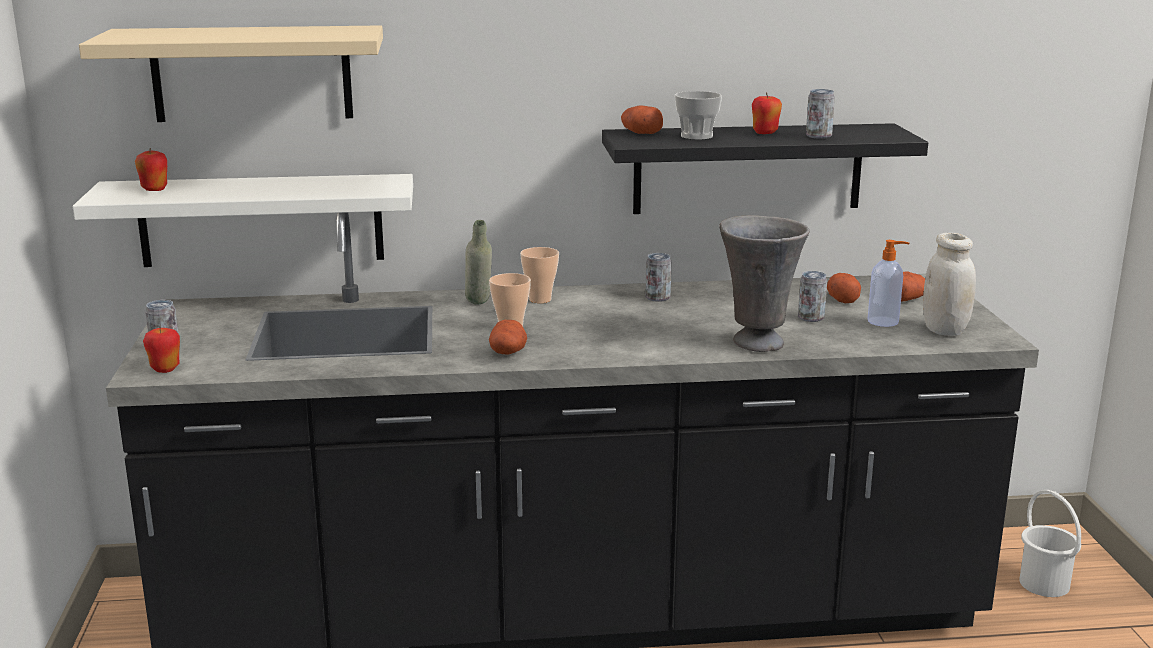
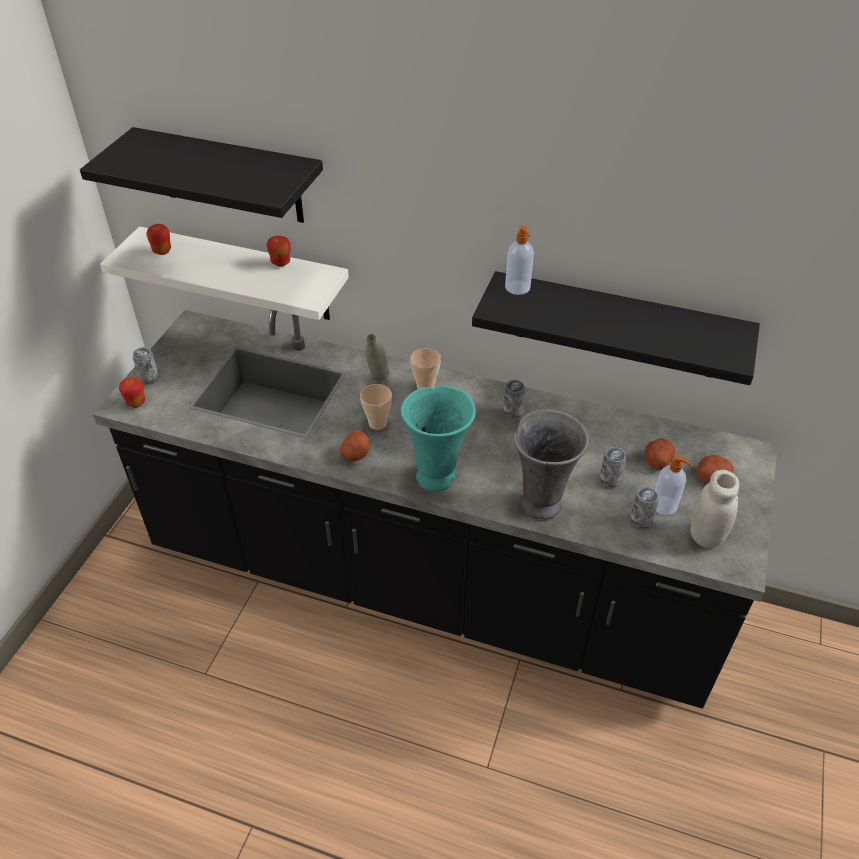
camera: 25 degrees right, 25 degrees up
beige shelf [79,25,383,122] -> black shelf [80,127,323,223]
potato [621,105,663,134] -> soap dispenser [505,225,534,295]
cup [675,91,722,140] -> none
apple [752,93,782,134] -> apple moved to [267,236,291,266]
can [806,89,835,139] -> can moved to [630,487,659,529]
white bucket [1019,490,1081,597] -> none
none -> turquoise vase [401,385,476,492]

